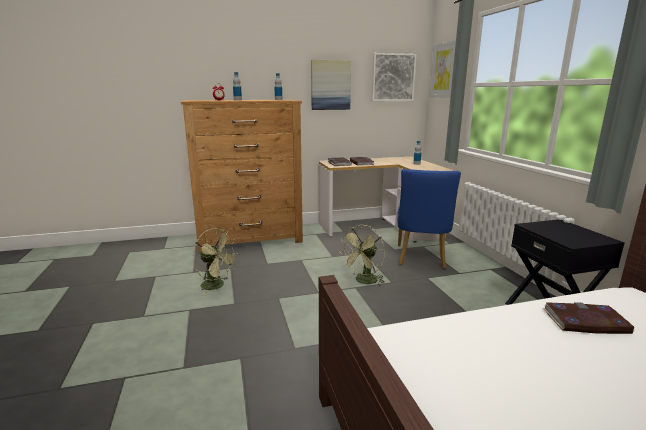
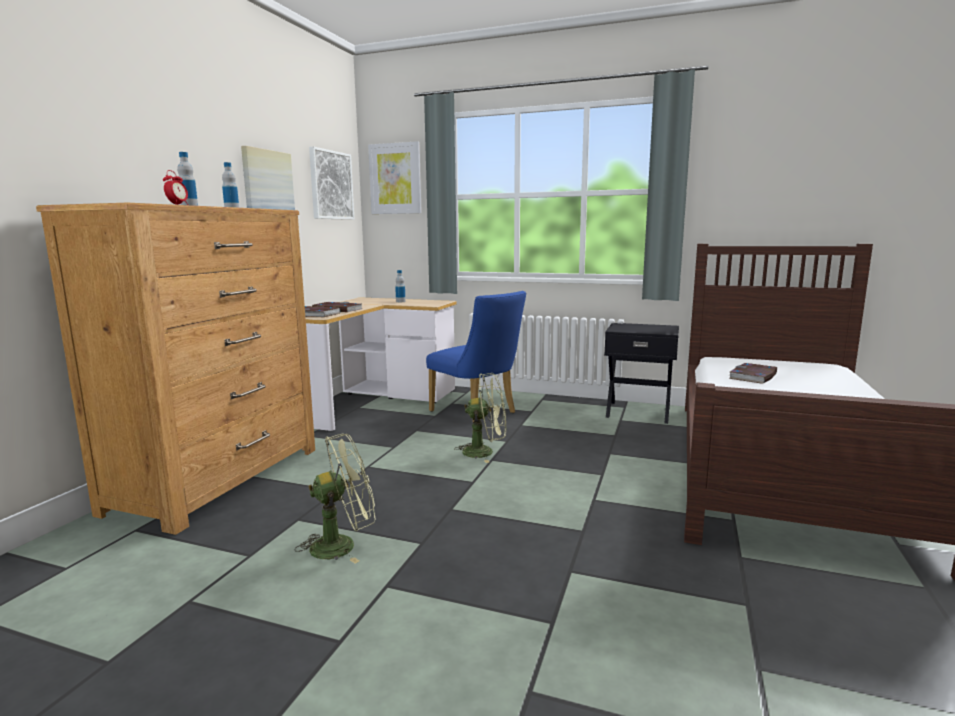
camera: 55 degrees left, 5 degrees down
green fan [339,225,385,287] -> green fan turned 75 degrees counterclockwise [454,373,506,463]

